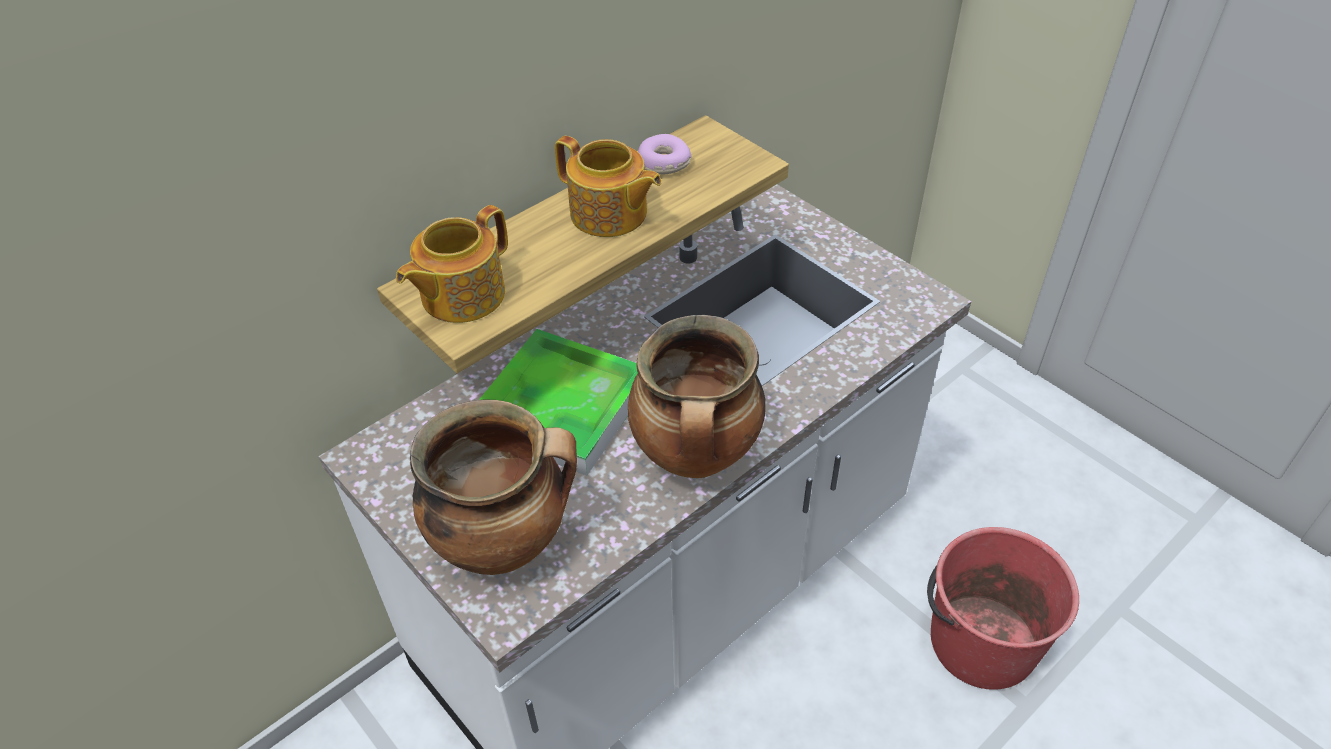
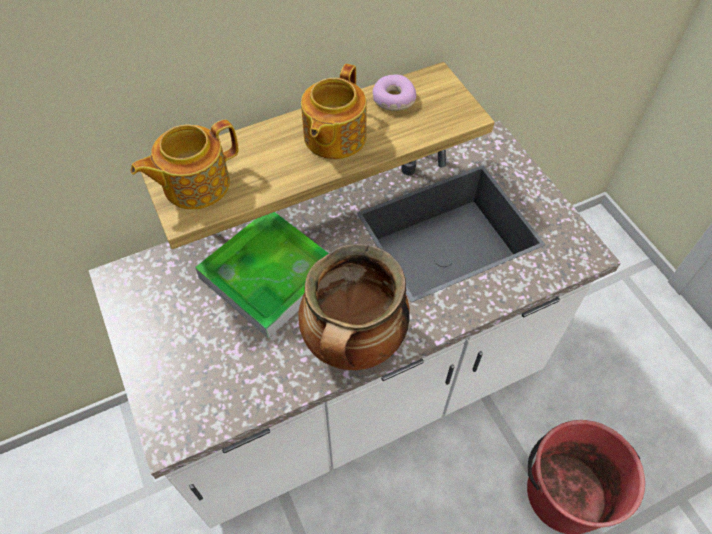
camera: 15 degrees right, 10 degrees up
cooking pot [410,400,577,575] -> none
teapot [555,136,662,237] -> teapot turned 60 degrees clockwise [301,64,366,159]

